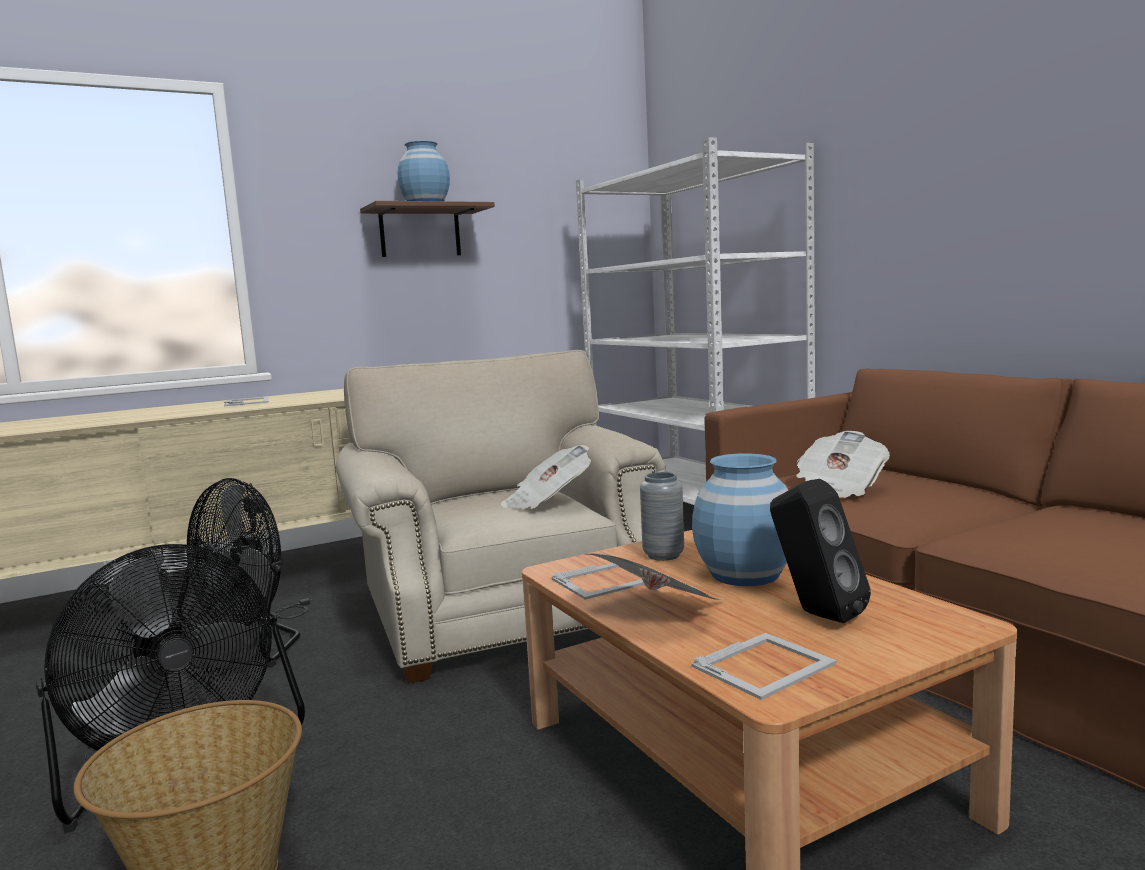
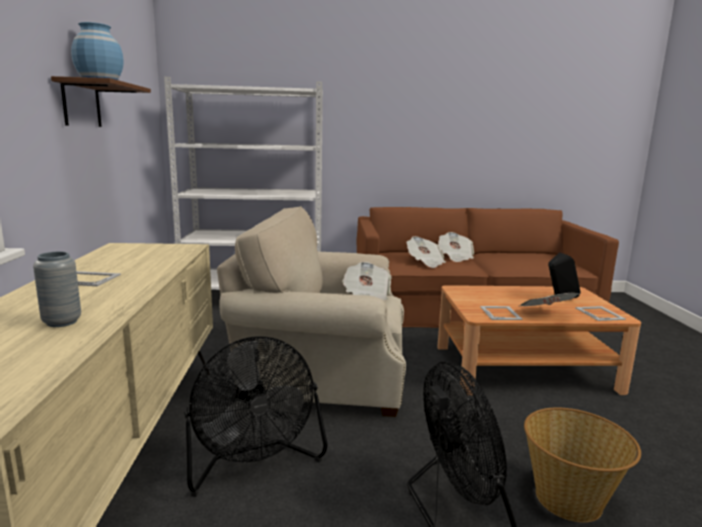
camera: 65 degrees left, 5 degrees up
grey vase [640,472,684,561] -> grey vase moved to [33,251,81,327]
blue vase [692,453,788,586] -> none
none -> newspaper [438,232,474,262]

